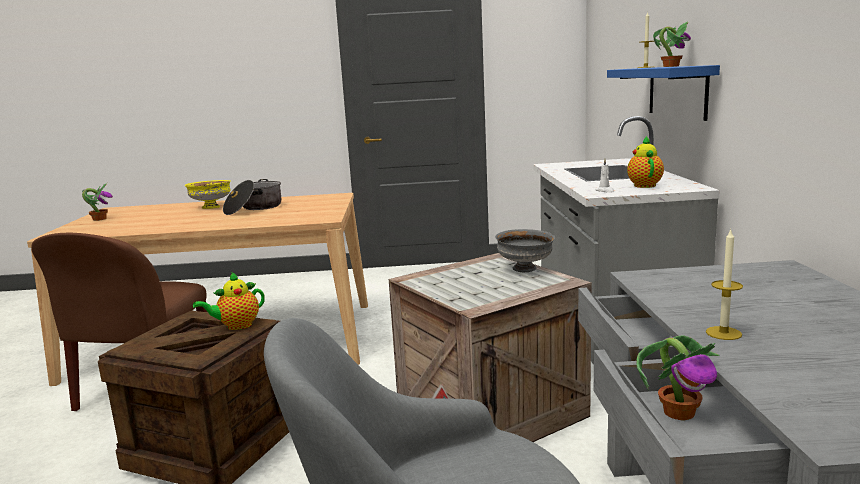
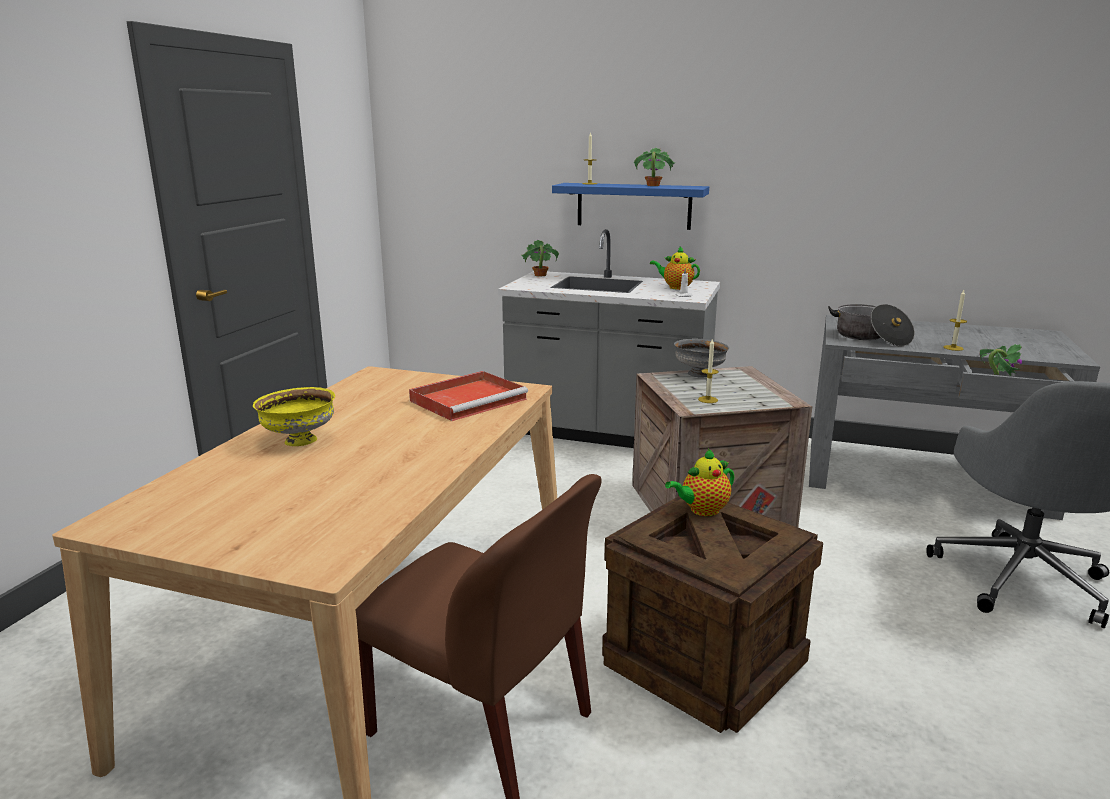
camera: 70 degrees left, 5 degrees up
potted plant [82,183,113,221] -> potted plant moved to [521,240,559,276]
teapot [193,272,265,330] -> teapot turned 75 degrees clockwise [665,449,734,516]
cooking pot [223,179,281,215] -> cooking pot moved to [828,304,915,346]
none -> red tray [409,371,528,421]
none -> candle [698,339,719,403]

